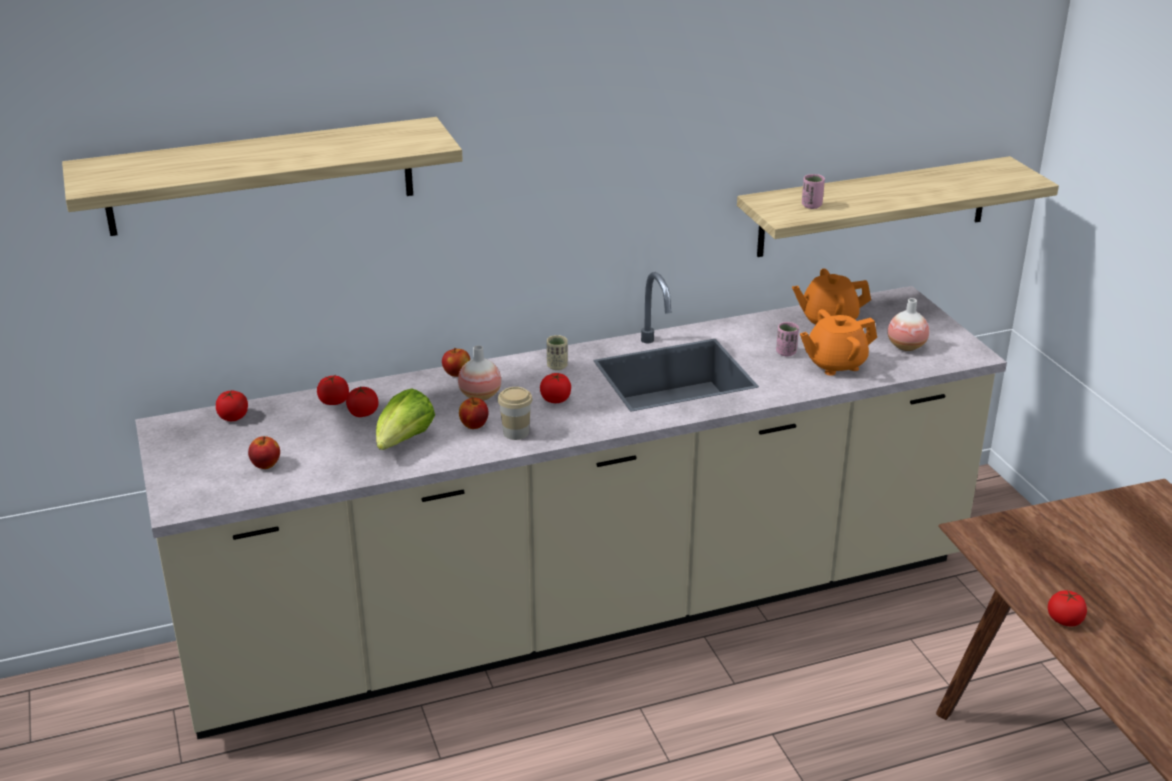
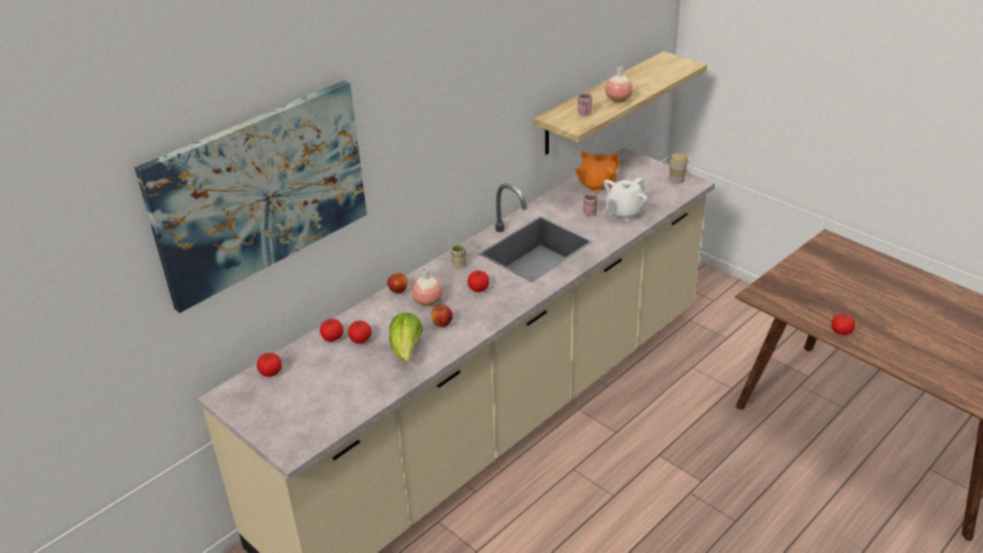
camera: 25 degrees left, 5 degrees up
shelf [62,117,463,236] -> picture [134,80,367,313]
apple [248,436,280,469] -> none
cup [498,387,533,440] -> cup moved to [668,153,689,184]
orange teapot [800,309,877,376] -> white teapot [604,177,648,221]
vase [888,298,929,351] -> vase moved to [605,66,633,102]

